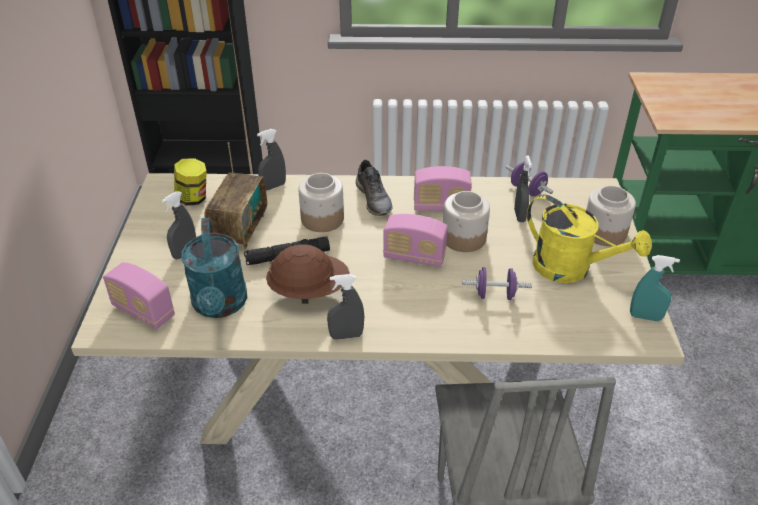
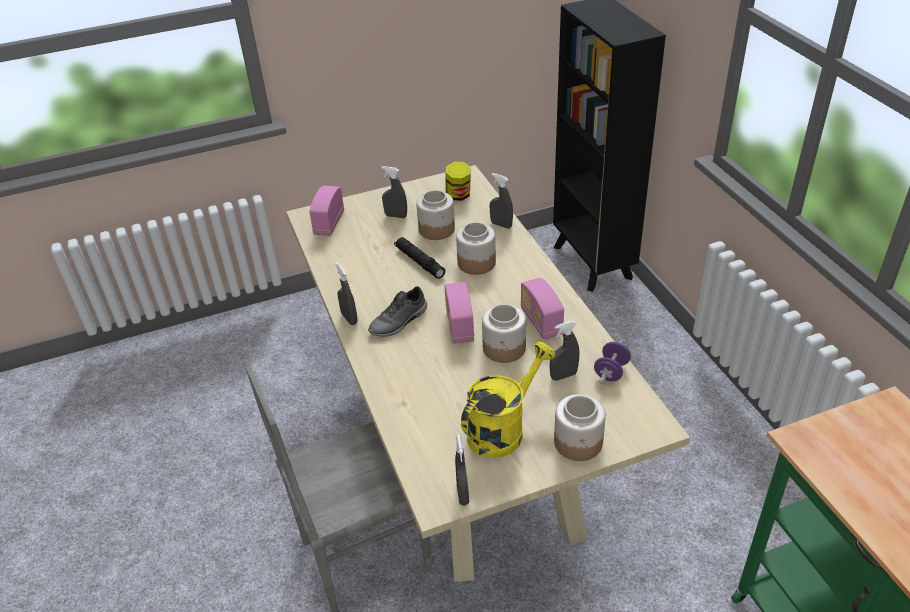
camera: 70 degrees right, 0 degrees up
turquoise watering can [181,217,247,318] -> none
radio [204,142,267,249] -> jar [416,190,455,240]
brown hard hat [266,244,350,304] -> none
grey shoe [356,160,392,216] -> grey shoe moved to [368,287,427,336]
purple dumbbell [462,267,532,300] -> none
yellow watering can [527,195,652,283] -> yellow watering can turned 150 degrees counterclockwise [461,342,556,458]
turquoise spray bottle [630,255,680,321] -> grey spray bottle [455,435,469,505]

